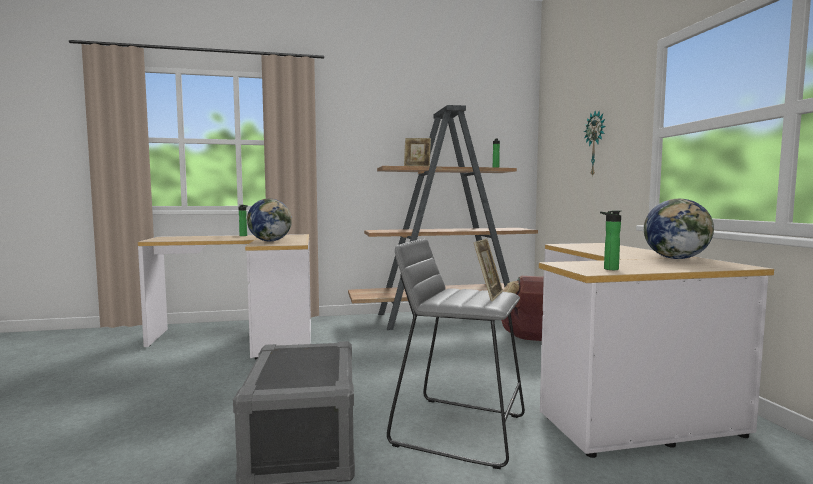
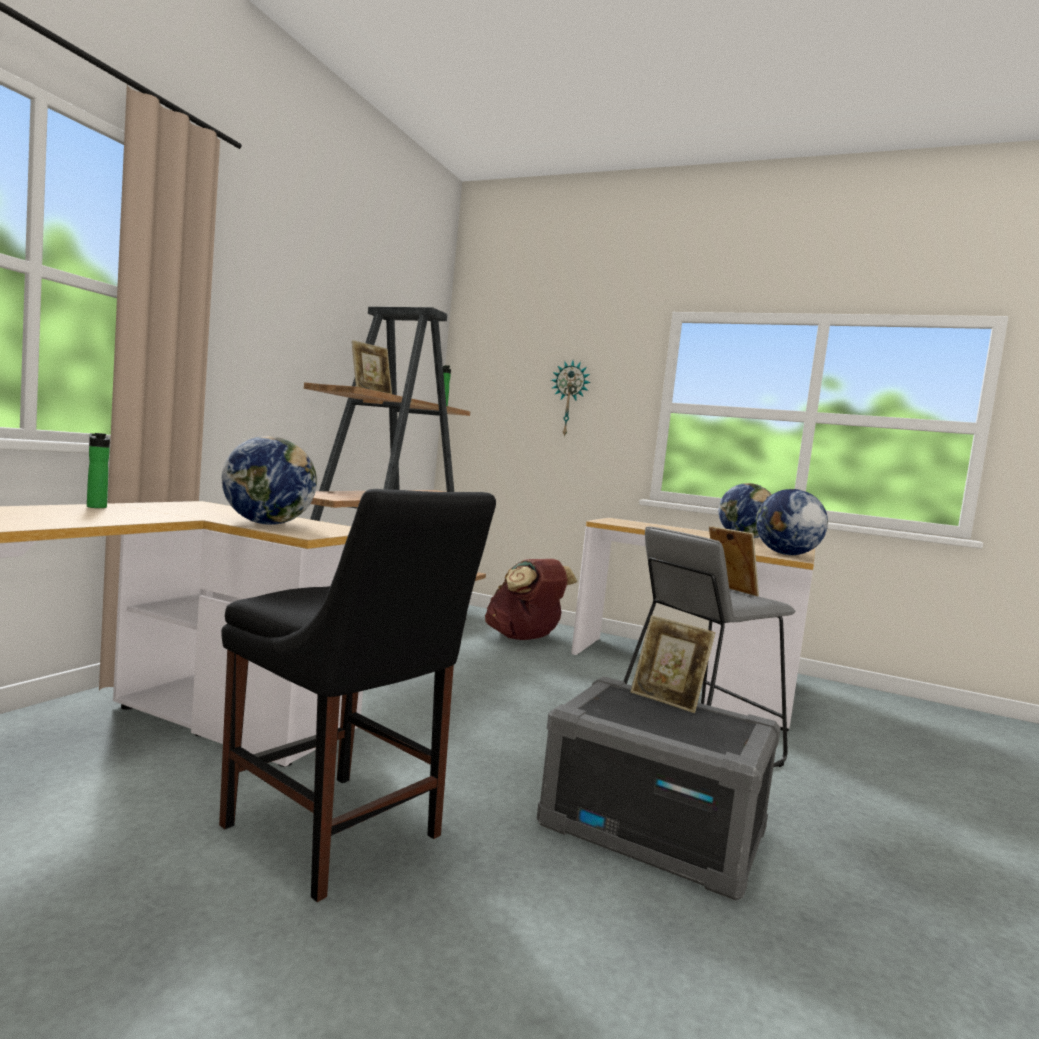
camera: 55 degrees left, 0 degrees up
bottle [600,210,621,270] -> globe [756,489,828,555]
none -> black chair [219,489,496,902]
none -> picture frame [630,615,715,713]

